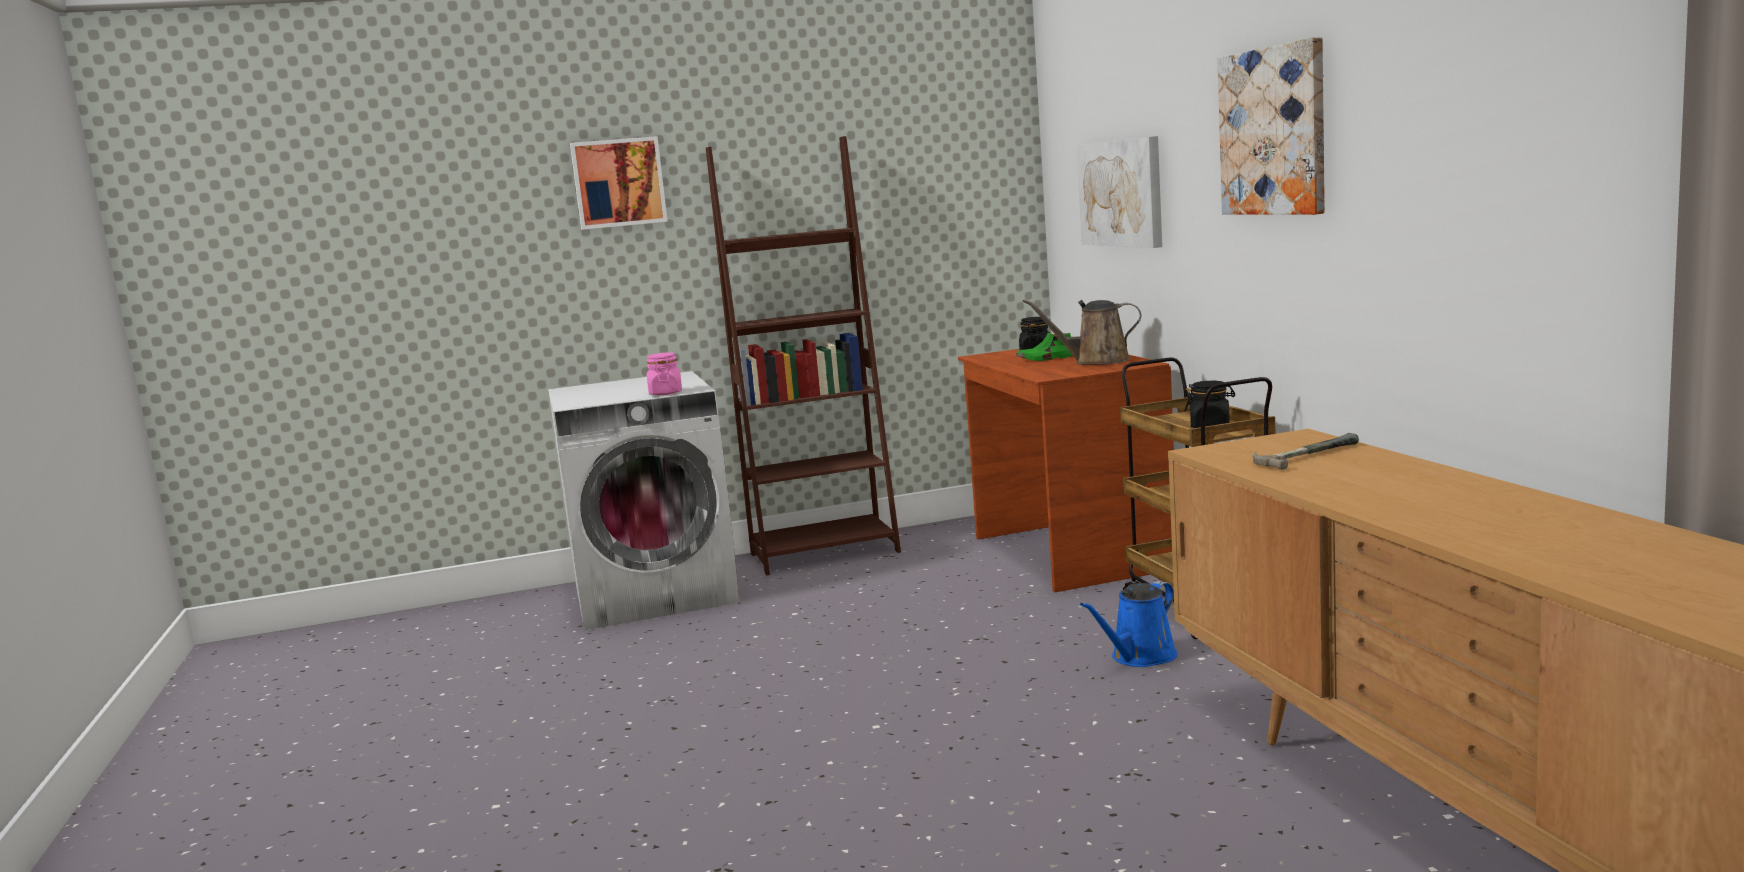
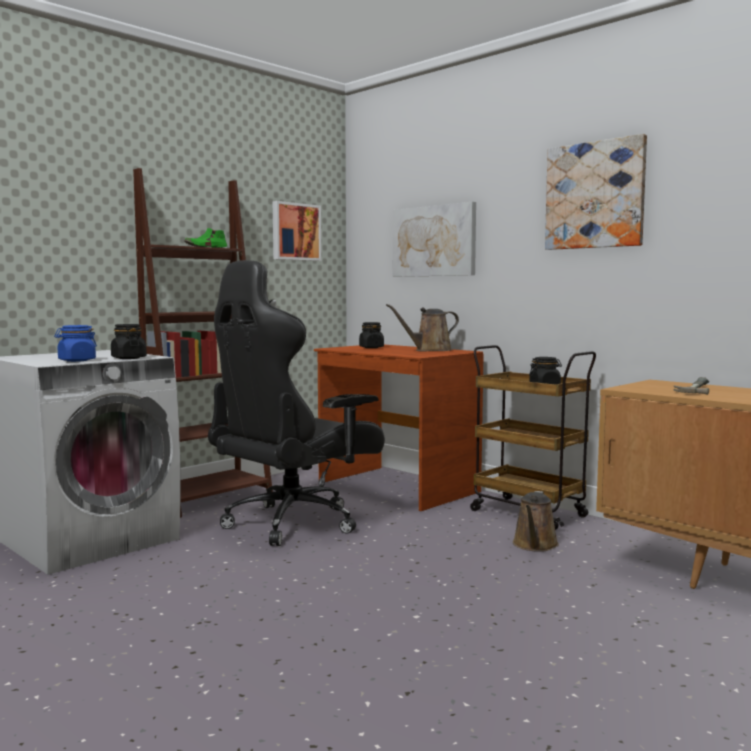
camera: 30 degrees left, 5 degrees down
picture [570,136,668,230] -> picture moved to [273,201,321,261]
pink jar [647,352,682,395] -> black jar [111,324,147,359]
green shoe [1016,332,1073,361] -> green shoe moved to [184,228,227,248]
blue watering can [1080,581,1177,667] -> brown watering can [513,491,559,552]
none -> blue jar [54,325,97,362]
none -> black office chair [208,260,385,546]

